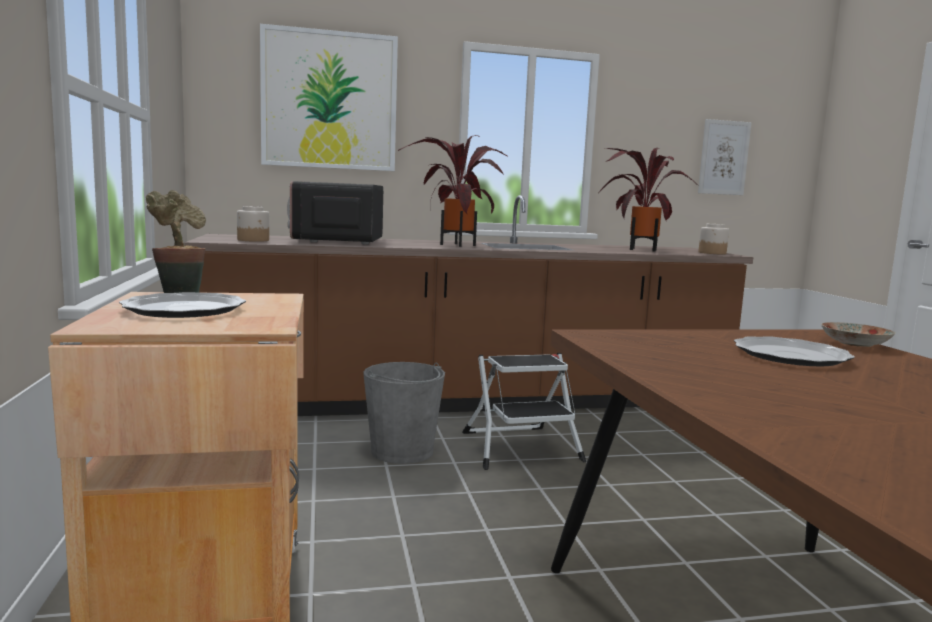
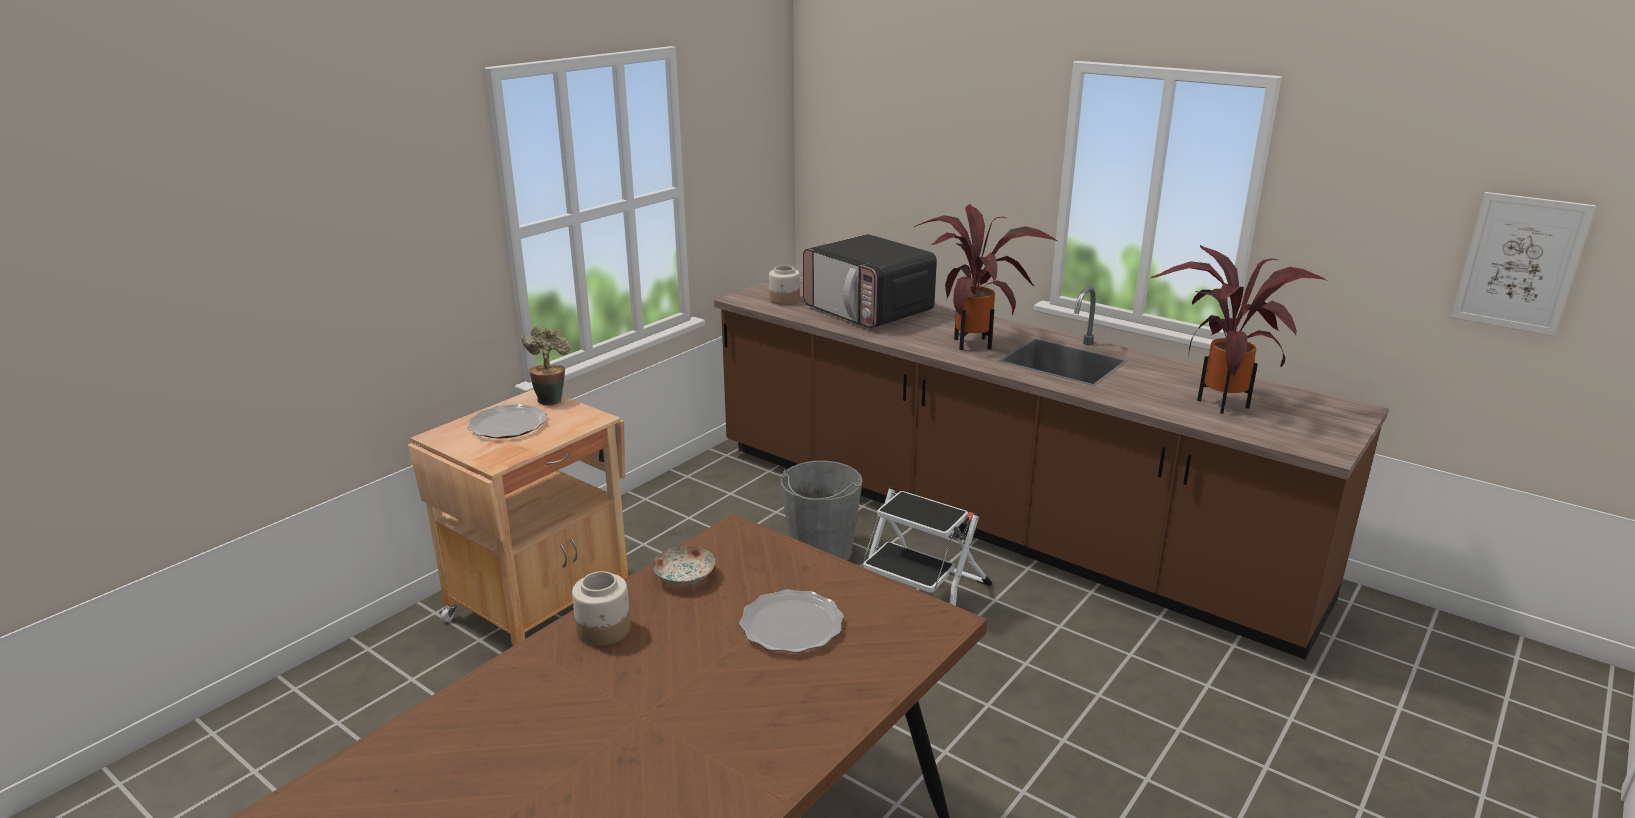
camera: 50 degrees right, 15 degrees up
picture [260,24,398,171] -> none
microwave [287,181,383,244] -> microwave turned 90 degrees counterclockwise [803,234,937,328]
jar [699,224,729,254] -> jar moved to [572,571,631,646]
plate [821,322,896,347] -> plate moved to [652,546,715,585]

